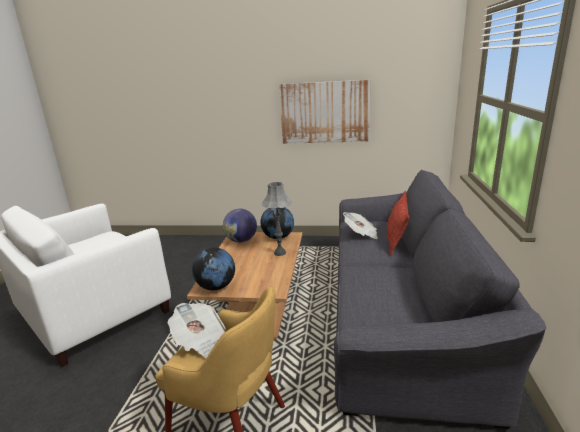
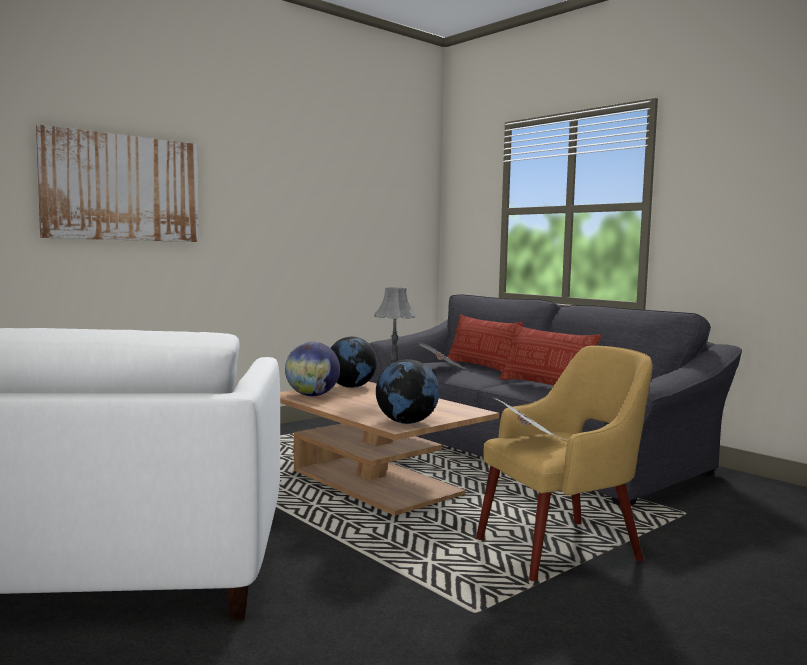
camera: 50 degrees left, 15 degrees down
picture [279,80,371,144] -> picture moved to [36,124,199,242]
none -> pillow [500,324,601,385]

